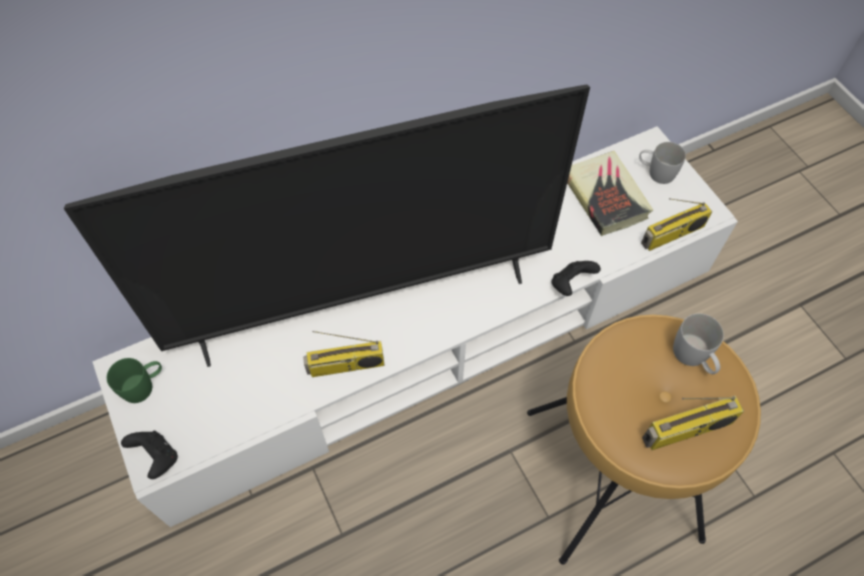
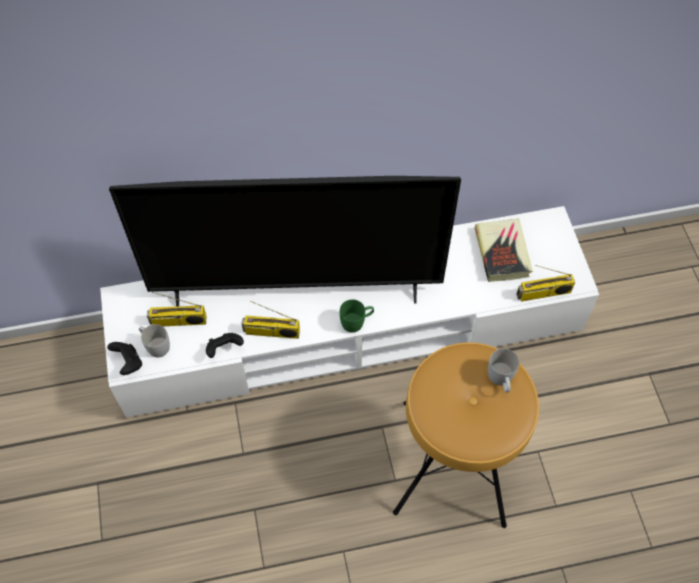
camera: 15 degrees right, 0 degrees up
green mug [107,358,162,403] -> green mug moved to [340,299,374,332]
black game controller [552,261,601,296] -> black game controller moved to [206,333,244,358]
white mug [639,142,686,184] -> white mug moved to [139,324,170,358]
radio [642,396,744,450] -> radio moved to [147,292,206,326]

